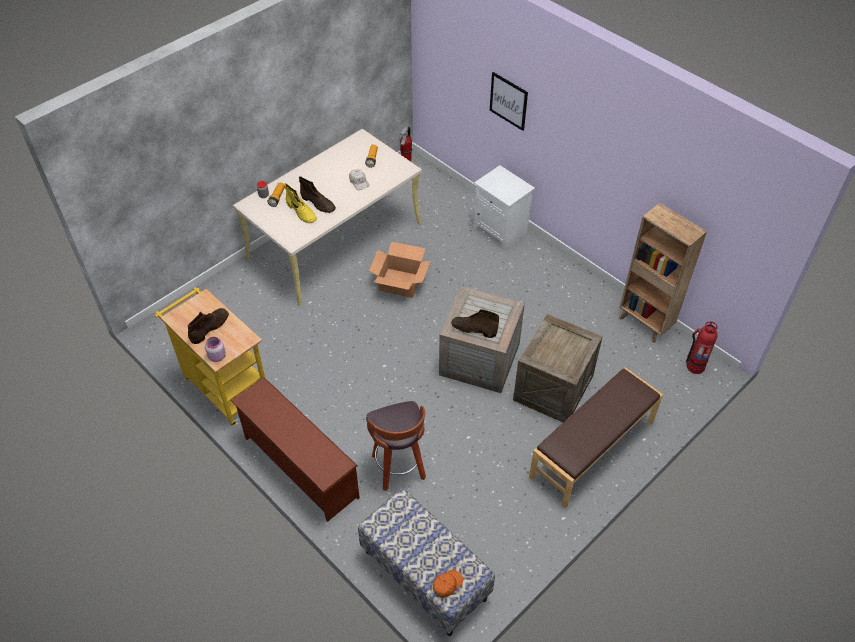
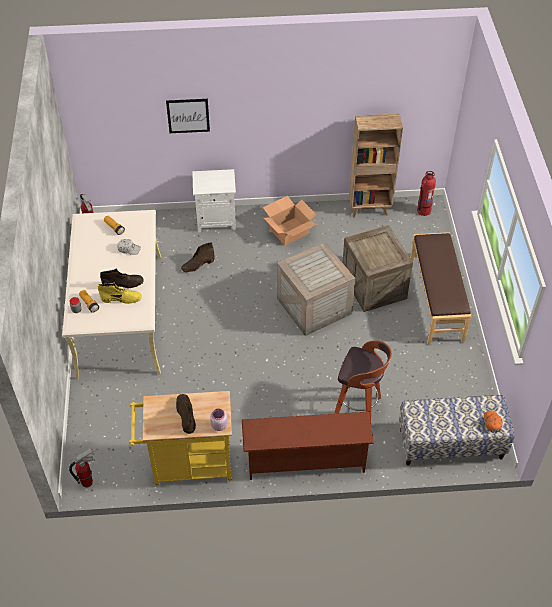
camera: 50 degrees left, 0 degrees up
cardboard box [369,242,431,298] -> cardboard box moved to [263,196,317,246]
brown boot [451,309,499,338] -> brown boot moved to [181,242,215,272]
none -> fire extinguisher [69,448,95,488]

